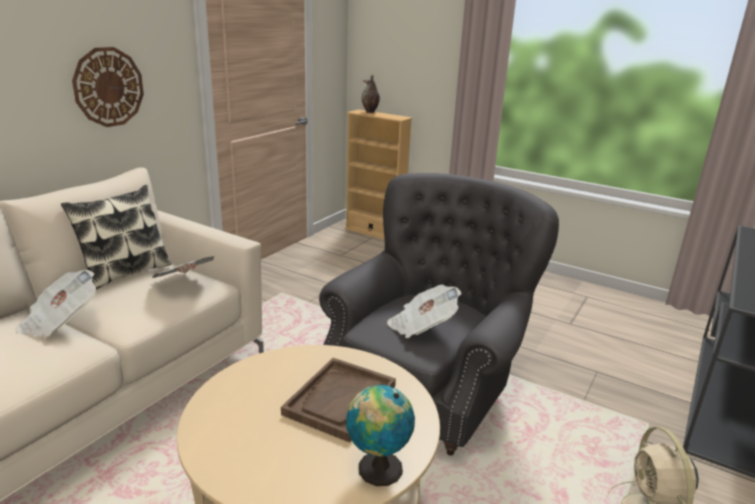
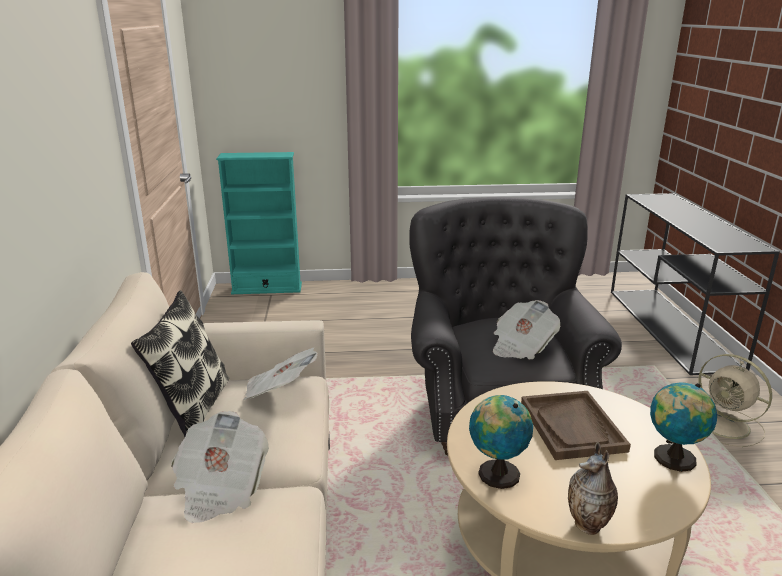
camera: 35 degrees left, 0 degrees up
wall clock [72,47,144,127] -> none
beige bookcase [345,109,413,240] -> turquoise bookcase [216,152,302,294]
vase [362,74,380,113] -> vase moved to [568,442,618,535]
none -> globe [469,395,533,489]

